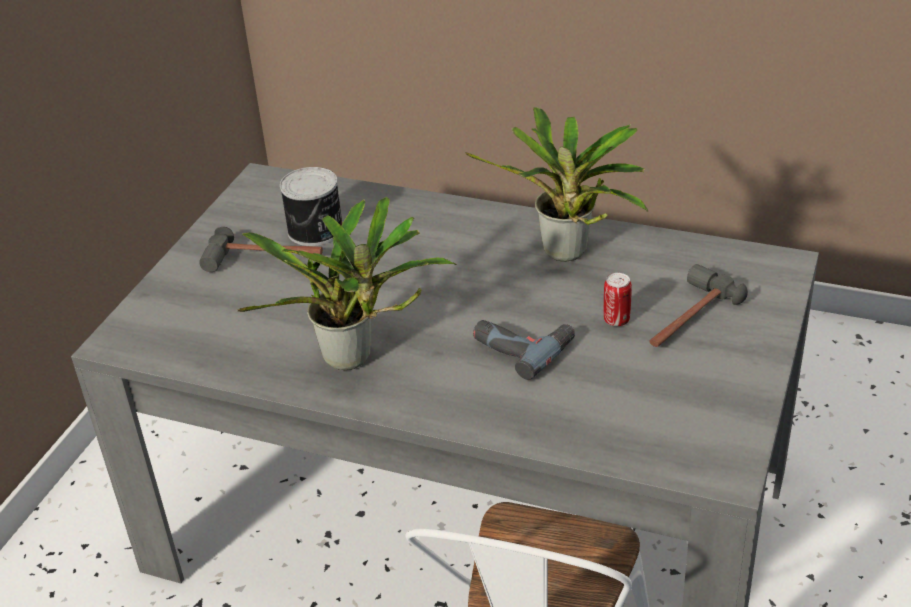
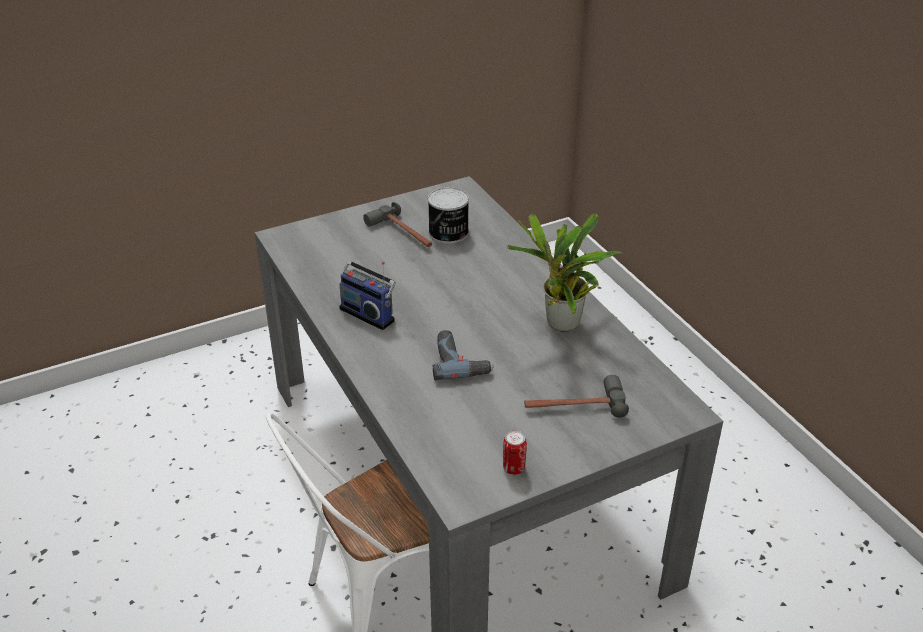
camera: 40 degrees right, 0 degrees up
potted plant [237,197,457,370] -> radio [339,261,396,330]
can [604,273,632,326] -> can moved to [503,431,527,475]

